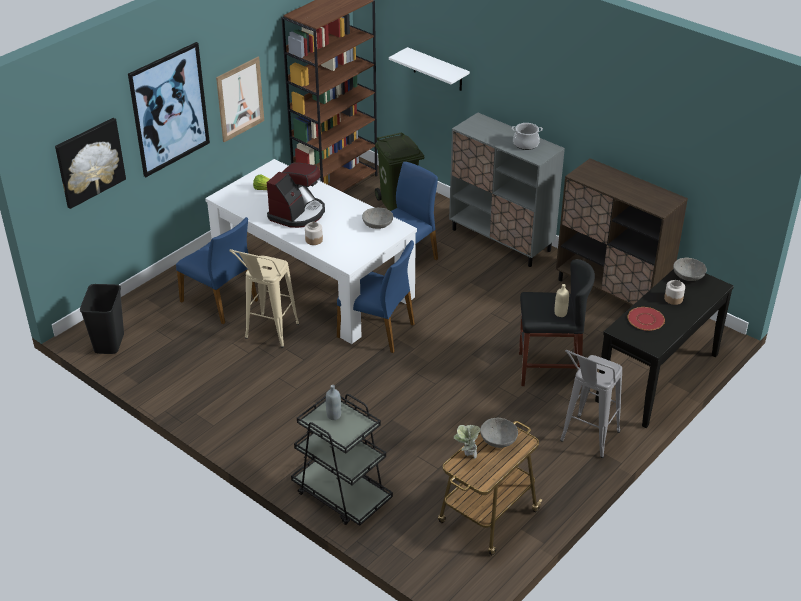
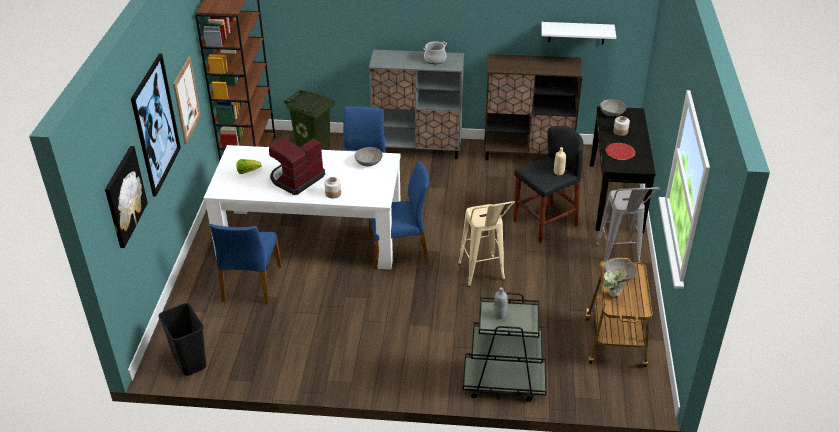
camera: 35 degrees left, 0 degrees up
blue chair [176,217,258,324] -> blue chair turned 90 degrees clockwise [210,224,281,304]
beige stool [229,249,299,348] -> beige stool moved to [458,201,515,287]
coffee machine [267,163,325,228] -> coffee machine turned 135 degrees counterclockwise [269,138,325,195]
white shelf [389,47,470,91] -> white shelf moved to [541,22,616,45]

